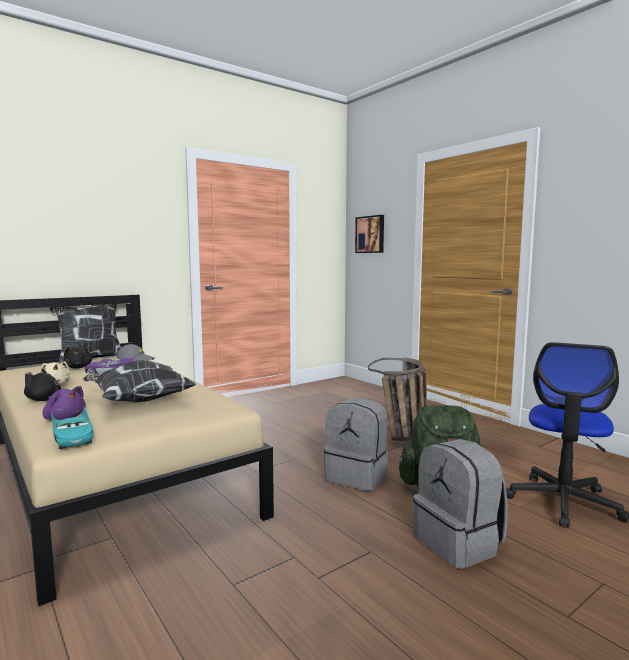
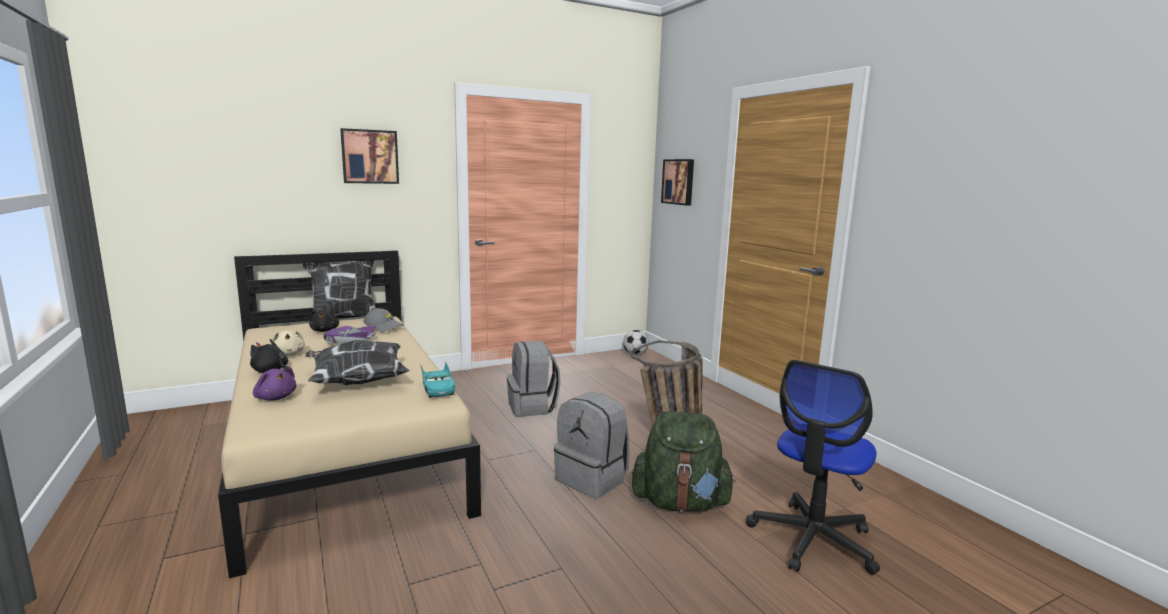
camera: 10 degrees right, 5 degrees up
turquoise toy car [51,407,94,449] -> turquoise toy car moved to [420,362,455,398]
grey backpack [413,439,508,569] -> grey backpack moved to [507,341,561,417]
none -> picture [340,128,399,184]
none -> football [623,330,649,355]

